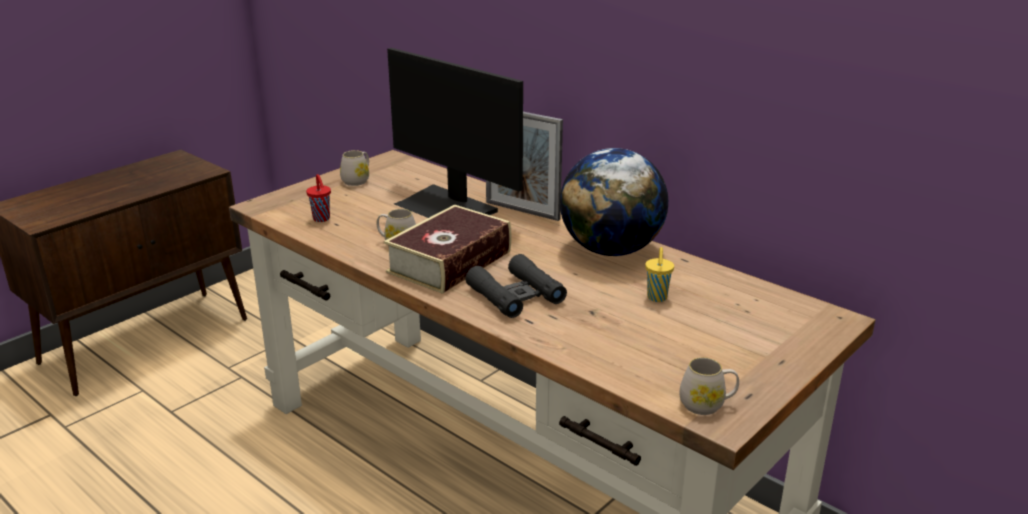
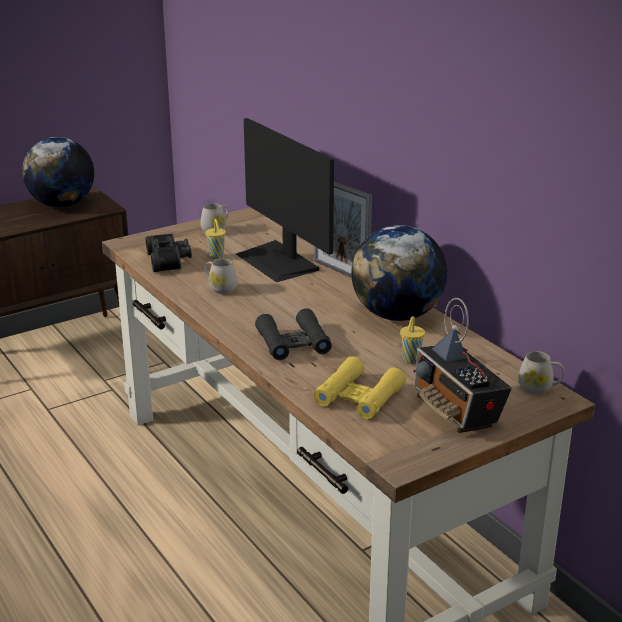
camera: 15 degrees right, 0 degrees up
red cup [306,174,331,222] -> black binoculars [146,233,192,272]
book [384,205,512,294] -> none
white mug [680,357,739,415] -> white mug moved to [518,351,564,394]
none -> globe [22,137,94,208]
none -> yellow cup [205,219,226,259]
none -> yellow binoculars [314,356,406,419]
none -> radio [413,298,512,433]

